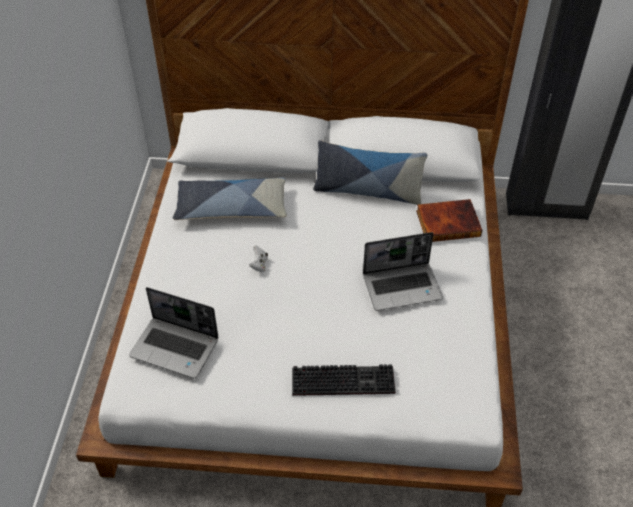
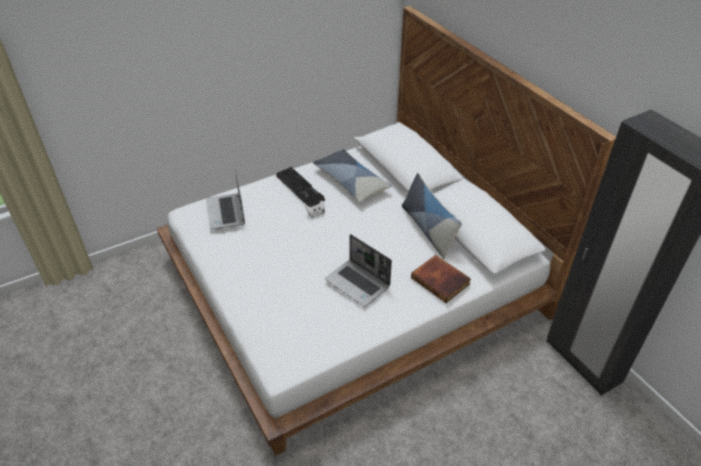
camera: 55 degrees right, 5 degrees down
keyboard [292,364,395,396] -> keyboard moved to [276,167,325,207]

